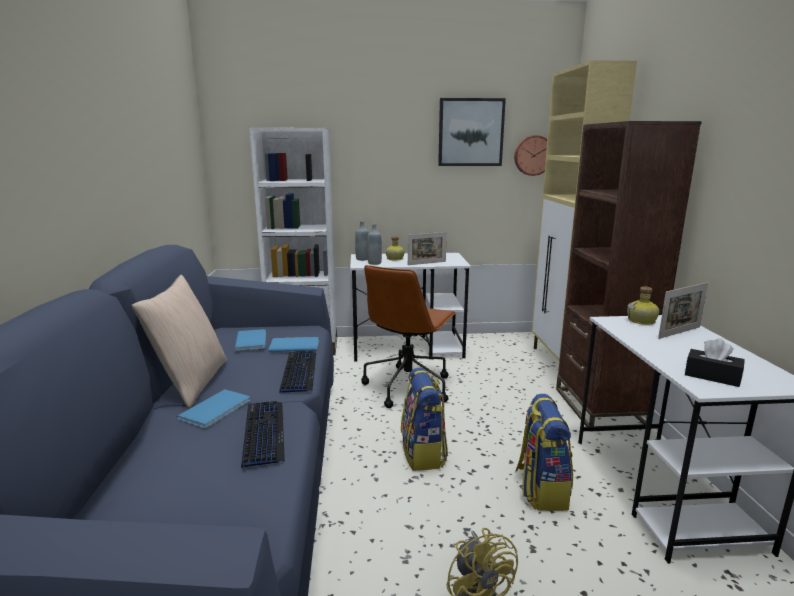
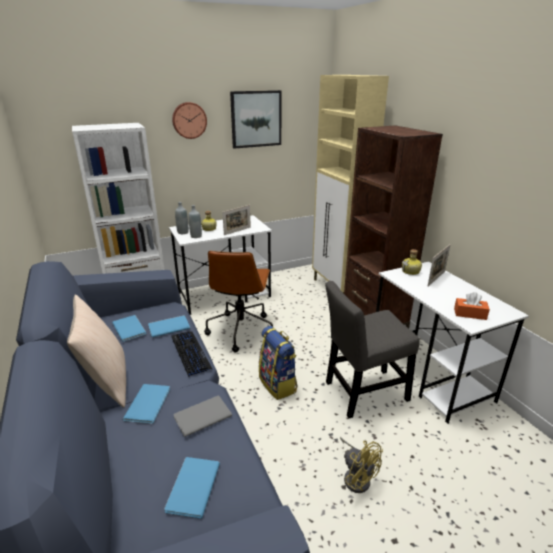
camera: 20 degrees left, 10 degrees up
keyboard [241,401,285,468] -> grey book [173,396,232,437]
wall clock [514,135,547,176] -> wall clock moved to [172,102,207,139]
backpack [515,394,573,511] -> grey chair [325,281,420,418]
black tissue box [685,338,745,387] -> orange tissue box [454,292,490,320]
none -> blue book [164,457,220,519]

